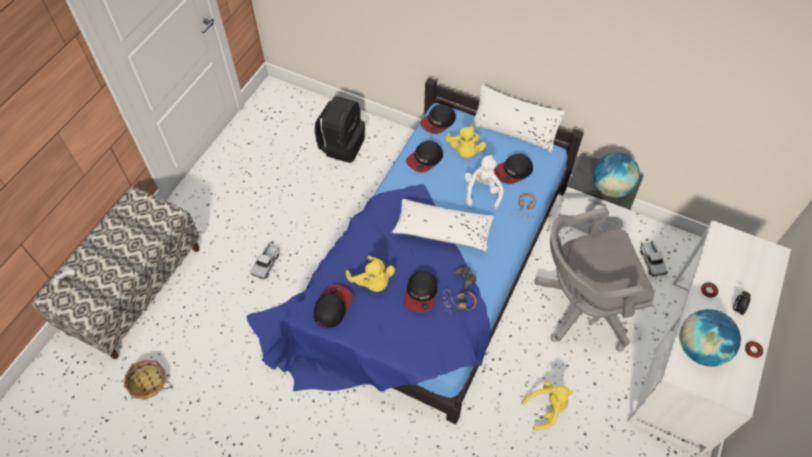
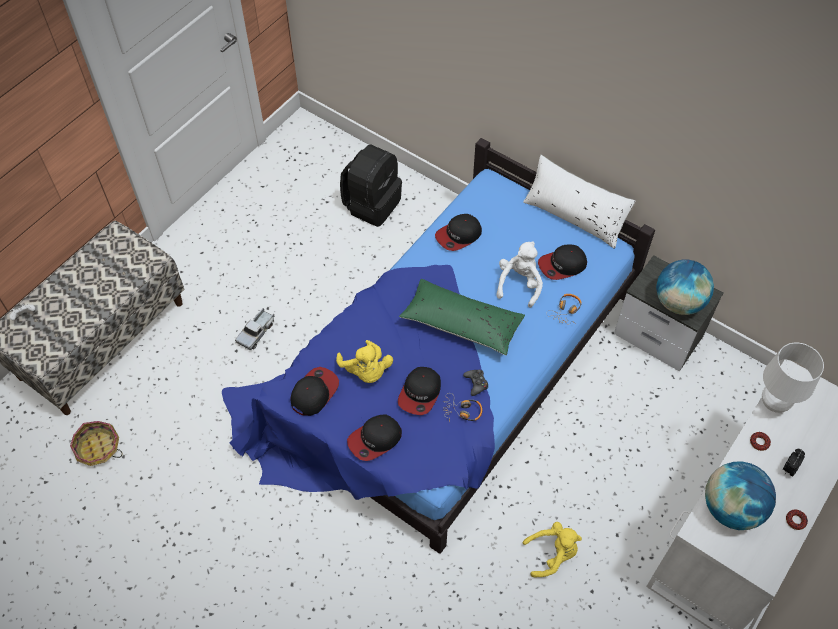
camera: 10 degrees right, 0 degrees up
white pillow [392,199,494,251] -> green pillow [399,279,525,355]
cap [420,104,456,134] -> cap moved to [347,415,402,461]
yellow plush toy [445,126,487,158] -> none
grey office chair [534,207,654,352] -> none
toy truck [640,240,668,277] -> none
none -> white table lamp [762,343,824,413]

